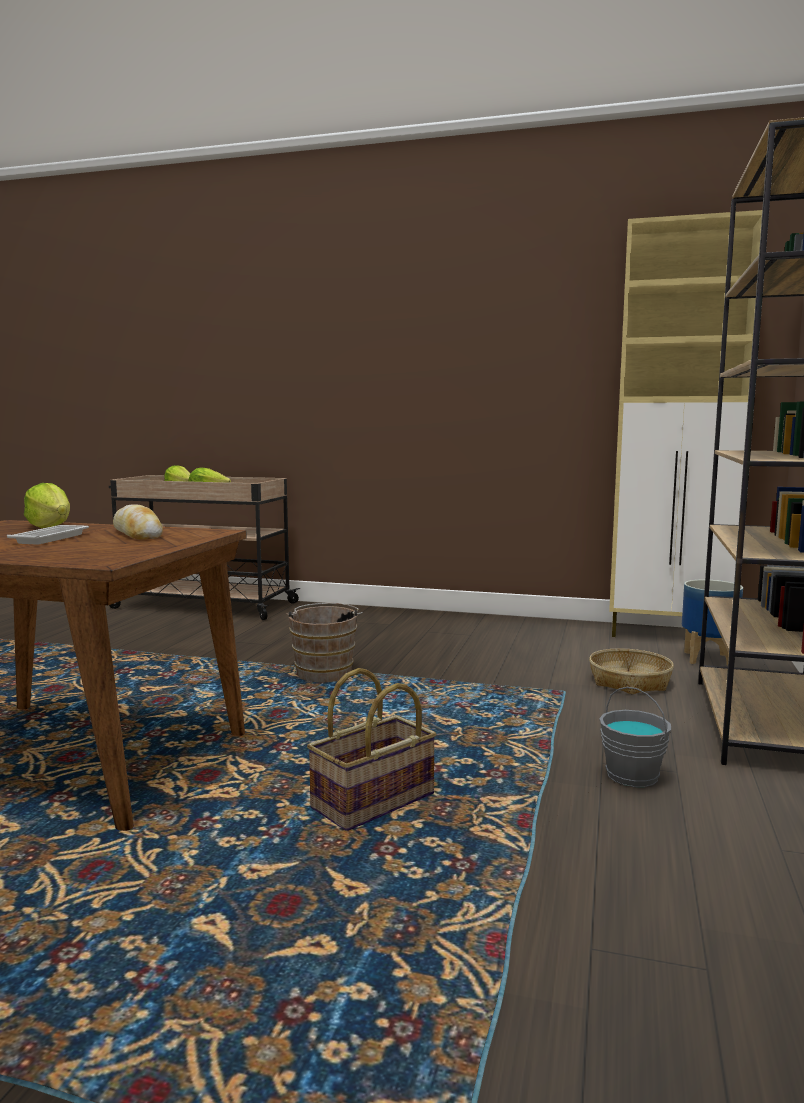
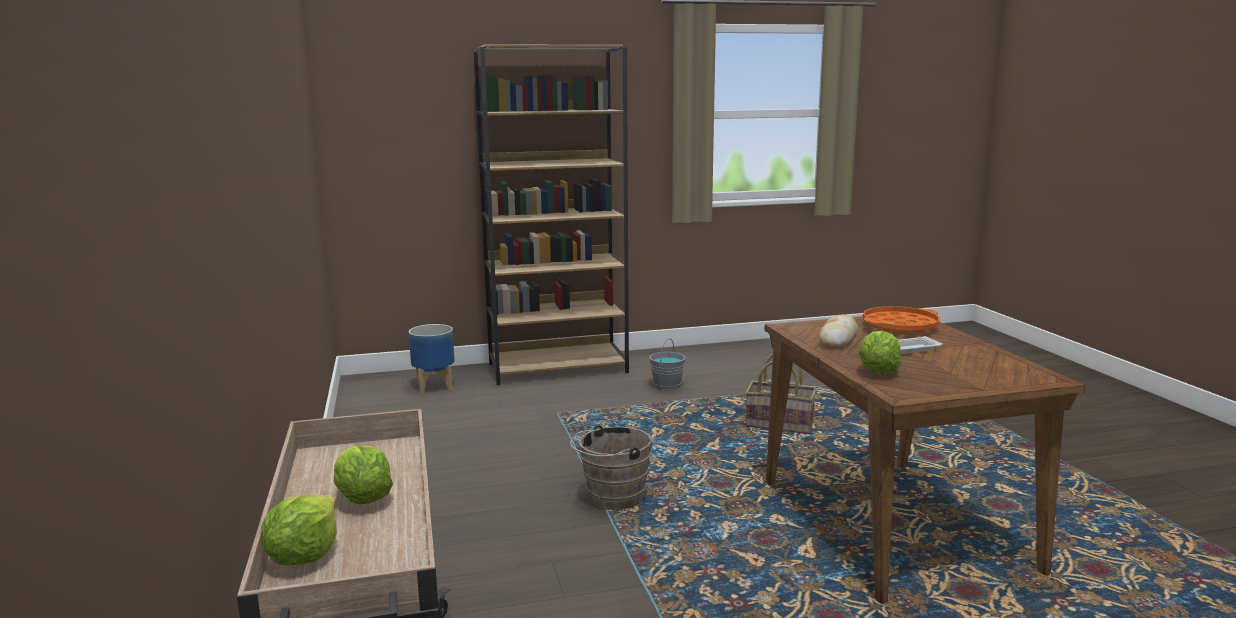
camera: 120 degrees left, 5 degrees up
basket [589,649,674,694] -> none
beige cabinet [609,210,762,637] -> none
none -> orange tray [862,306,940,334]

